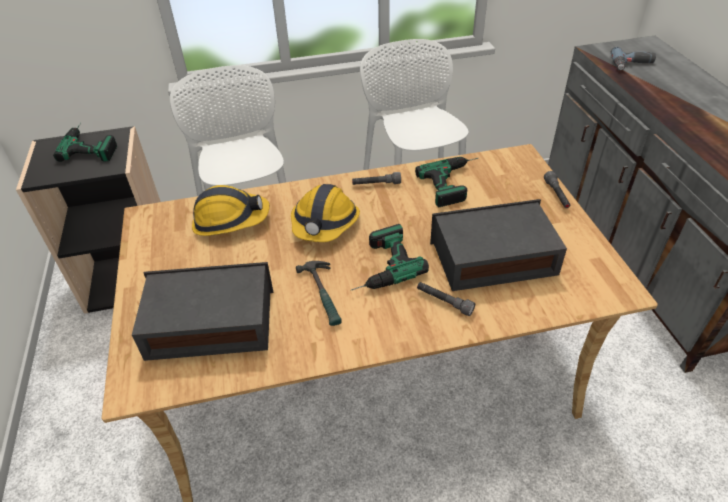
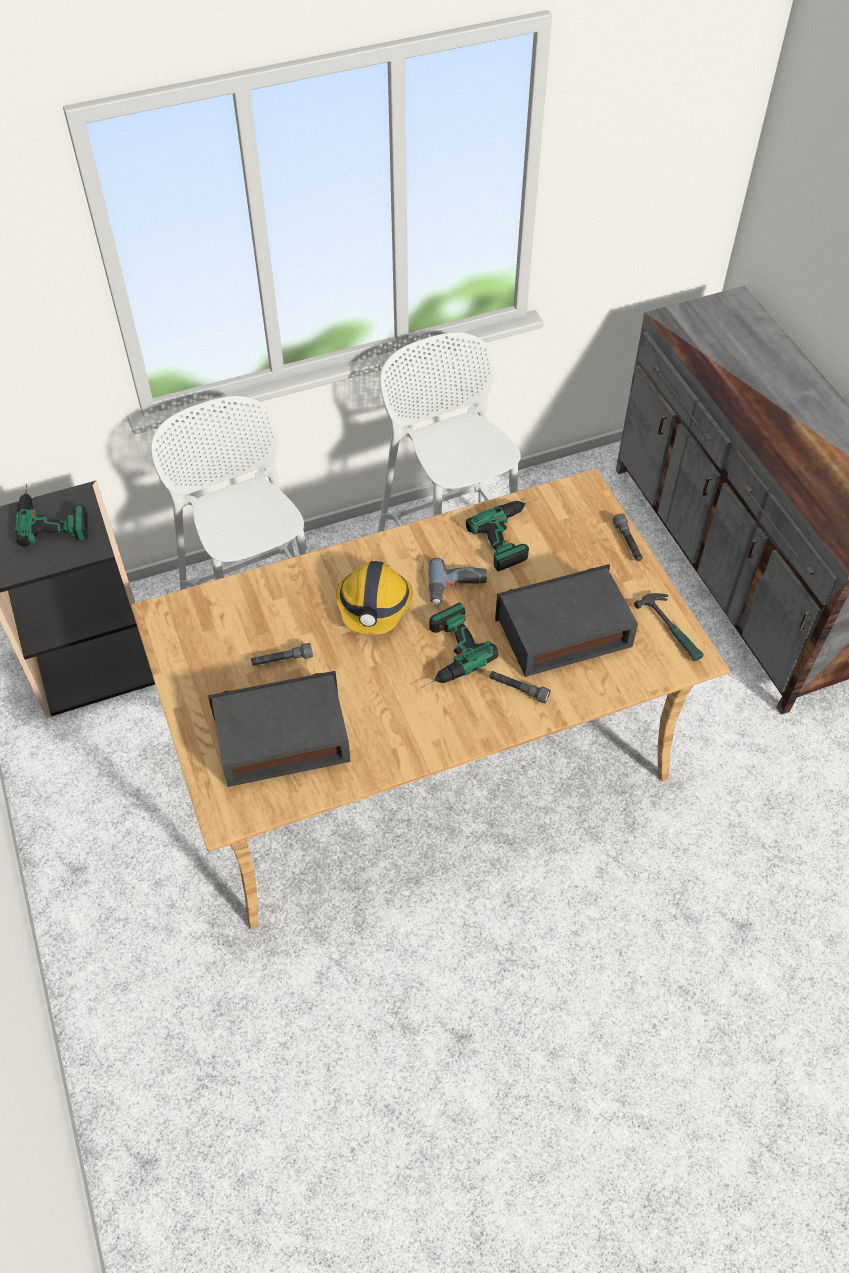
camera: 10 degrees left, 10 degrees up
hard hat [192,185,270,236] -> none
hammer [296,261,342,326] -> hammer moved to [634,593,703,661]
grey flashlight [352,172,401,185] -> grey flashlight moved to [251,643,313,666]
power drill [611,47,656,70] -> power drill moved to [429,558,487,605]

